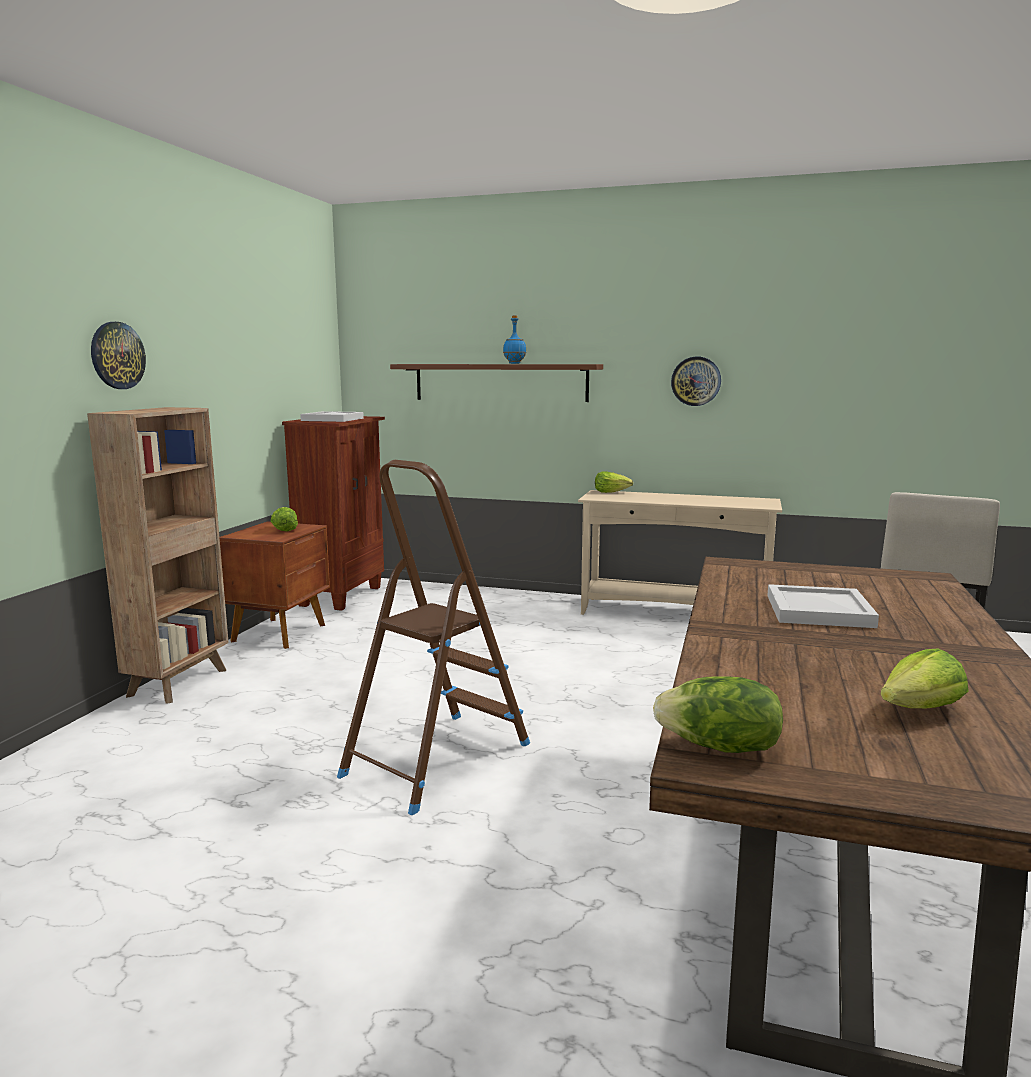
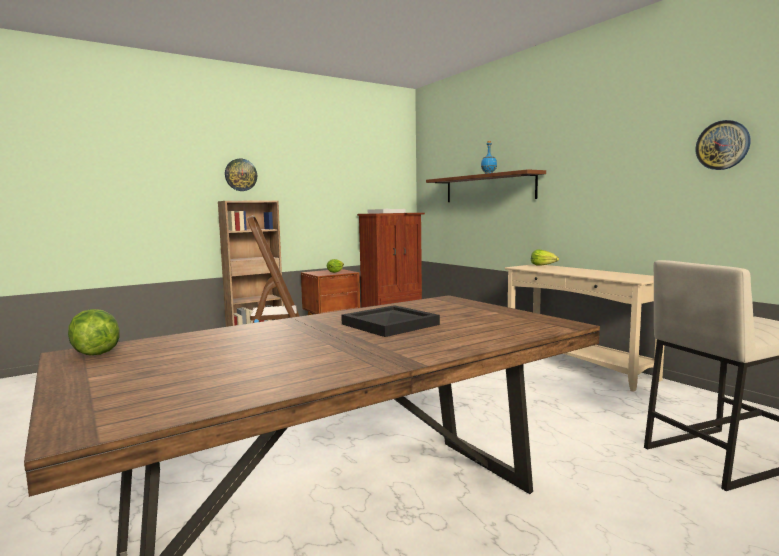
camera: 40 degrees right, 5 degrees down
wall clock [671,357,721,406] -> wall clock moved to [695,120,751,170]
white tray [767,584,879,628] -> black tray [341,305,440,337]
lettuce [881,648,969,708] -> none

